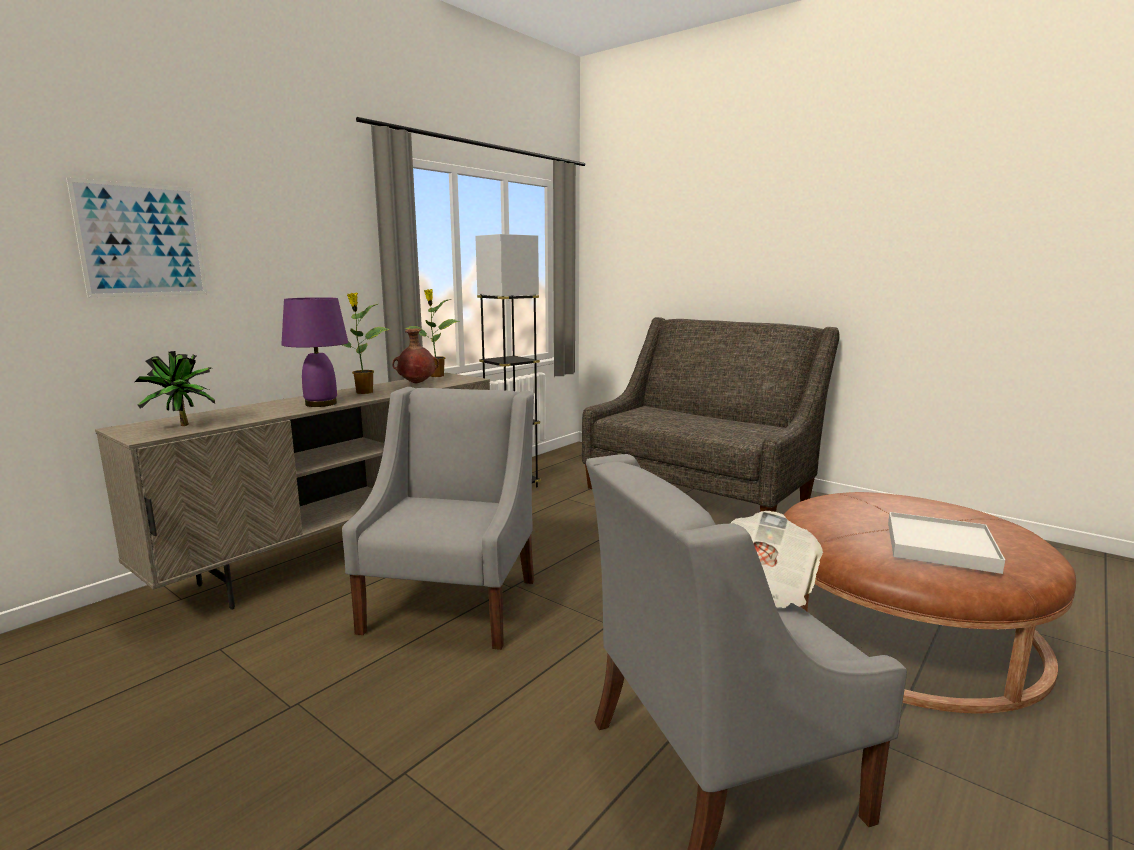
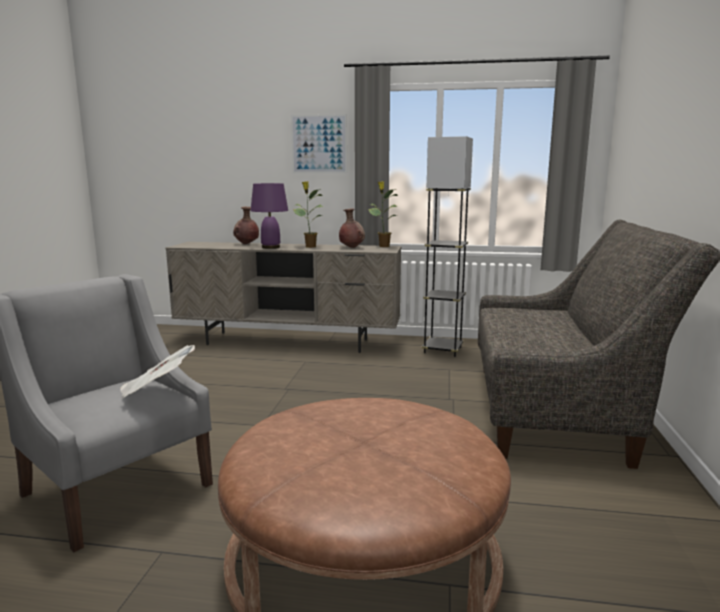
camera: 60 degrees right, 0 degrees up
picture [66,177,207,298] -> picture moved to [291,114,347,173]
potted plant [135,351,215,426] -> none
grey armchair [342,387,534,650] -> none
white tray [888,512,1005,574] -> none
none -> brown vase [233,207,259,244]

